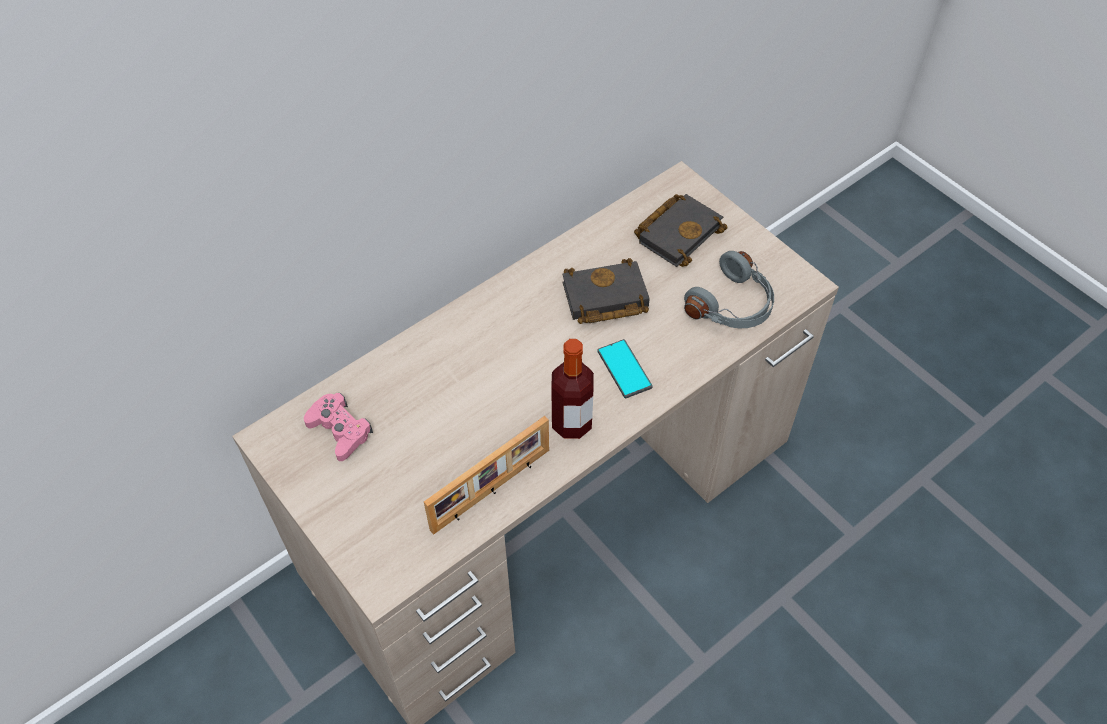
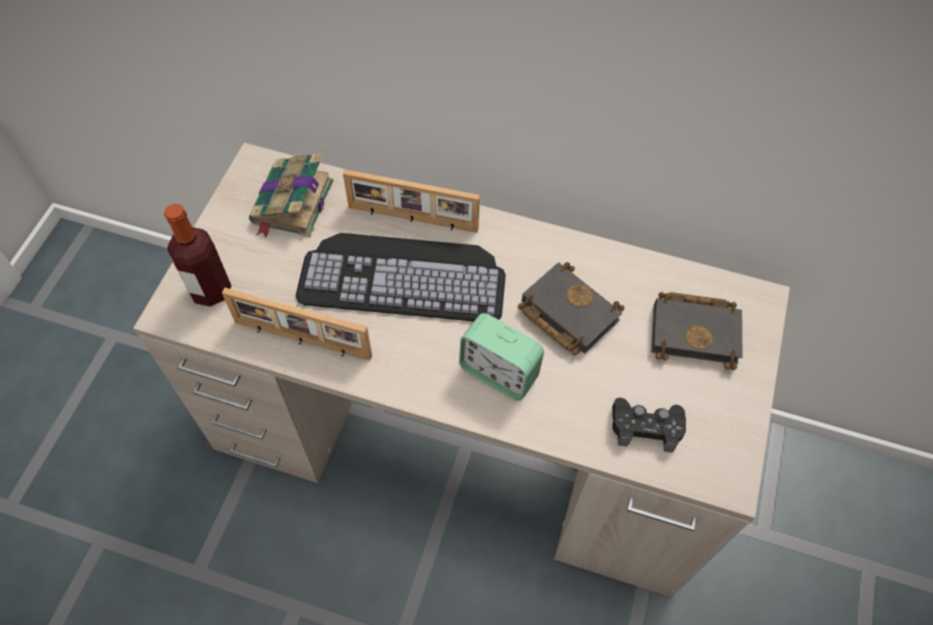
camera: 55 degrees right, 5 degrees up
pink game controller [304,393,373,461] -> book [249,153,334,238]
bottle [551,339,594,439] -> bottle moved to [164,204,231,307]
phone [598,339,653,399] -> alarm clock [459,313,544,401]
grey headphones [684,251,774,328] -> black game controller [612,397,686,453]
none -> keyboard [296,233,506,321]
none -> picture frame [343,169,480,233]

